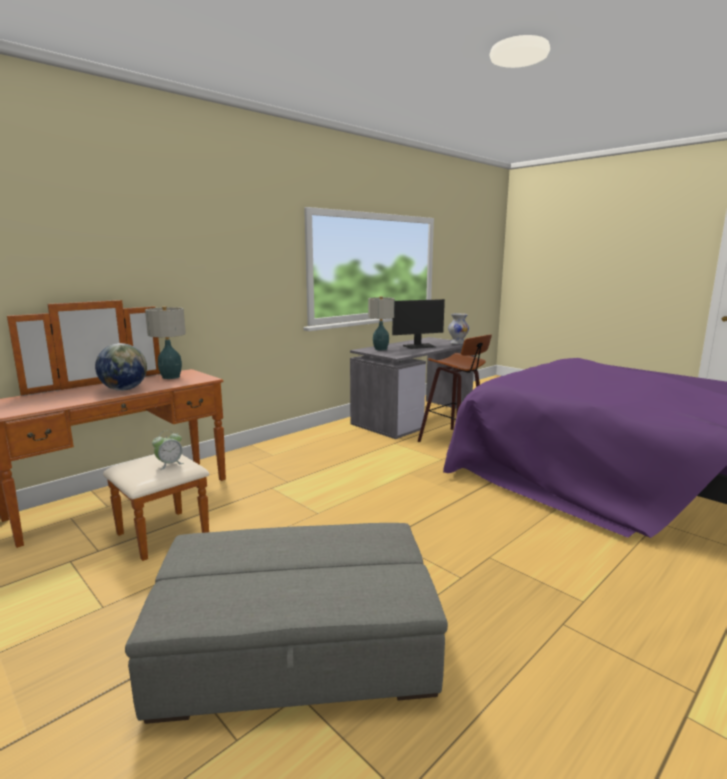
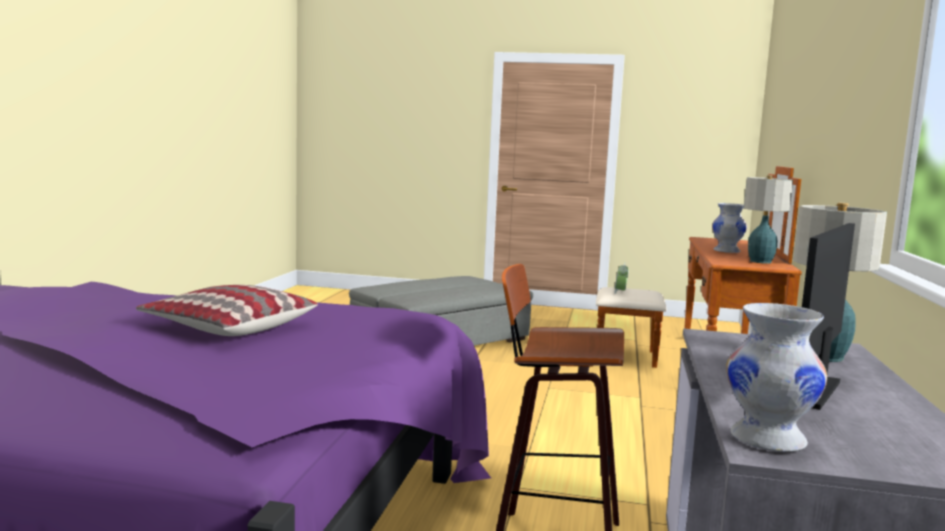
camera: 145 degrees right, 5 degrees down
globe [95,343,147,391] -> white vase [712,203,747,253]
none -> pillow [136,285,318,336]

